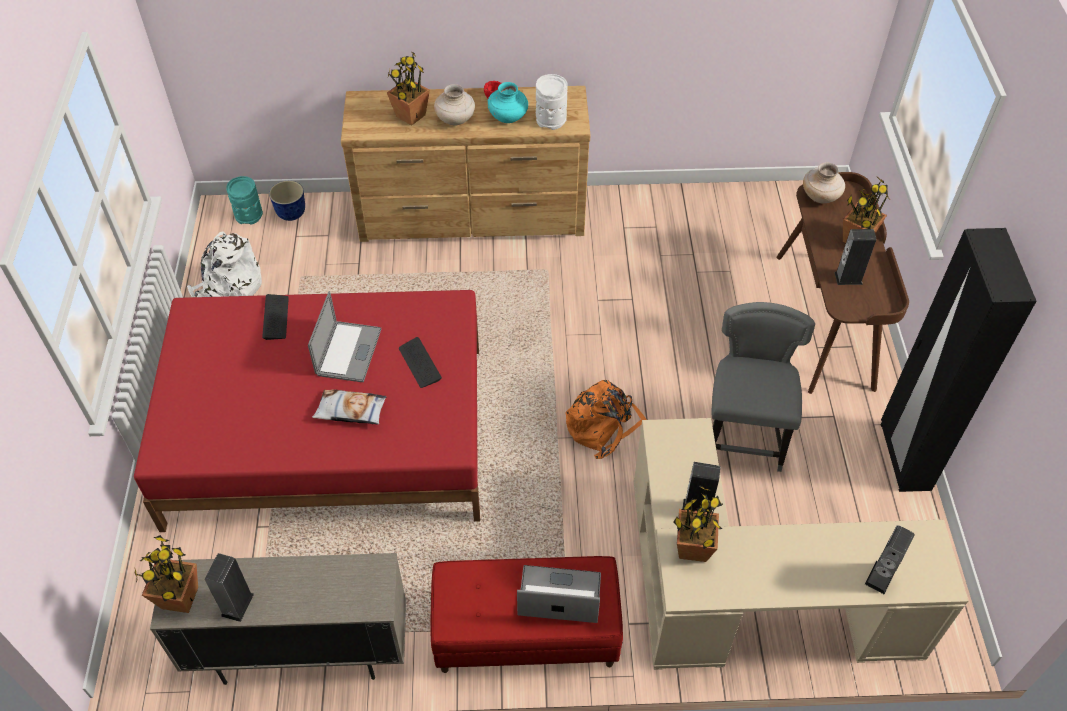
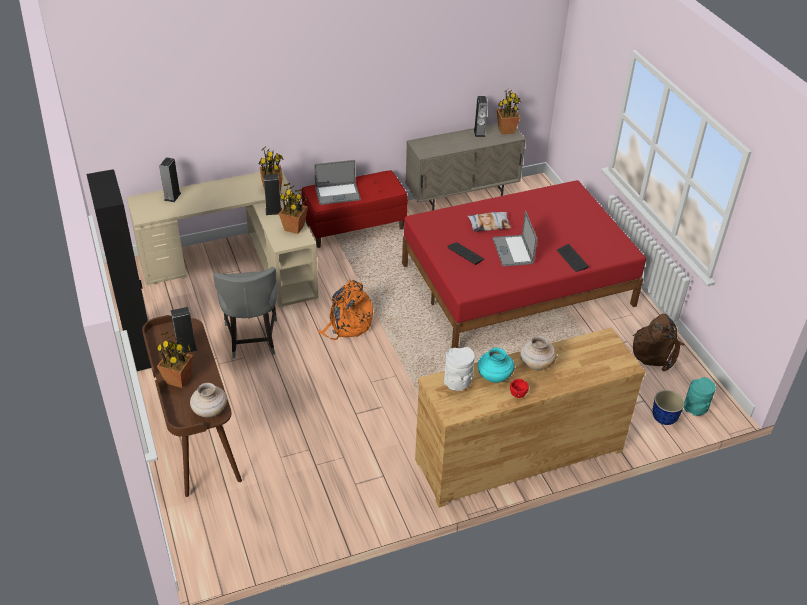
camera: 160 degrees right, 10 degrees down
white backpack [187,231,262,297] -> brown backpack [633,314,685,371]
potted plant [387,51,430,126] -> potted plant moved to [279,183,308,234]

